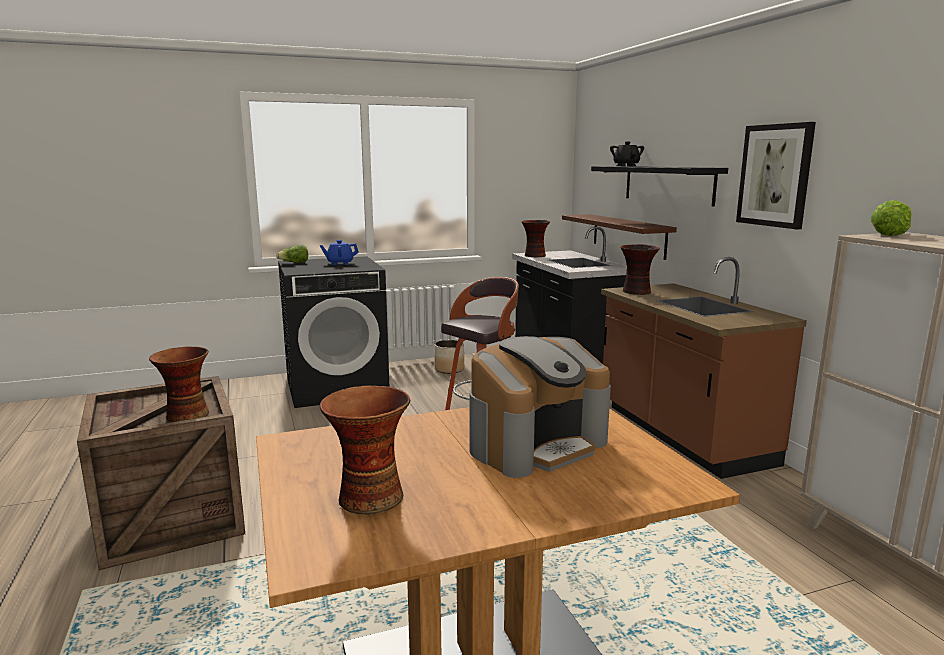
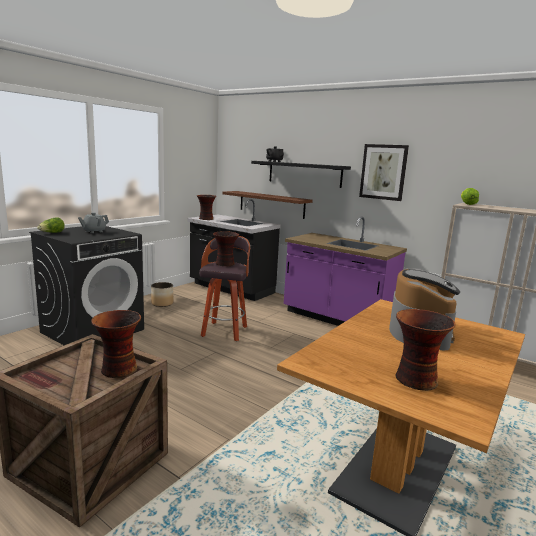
camera: 35 degrees left, 0 degrees up
blue teapot [320,240,359,265] -> grey teapot [78,213,109,233]
brown counter [601,257,807,479] -> purple counter [284,216,407,326]
vase [620,244,660,295] -> vase moved to [213,231,239,266]

